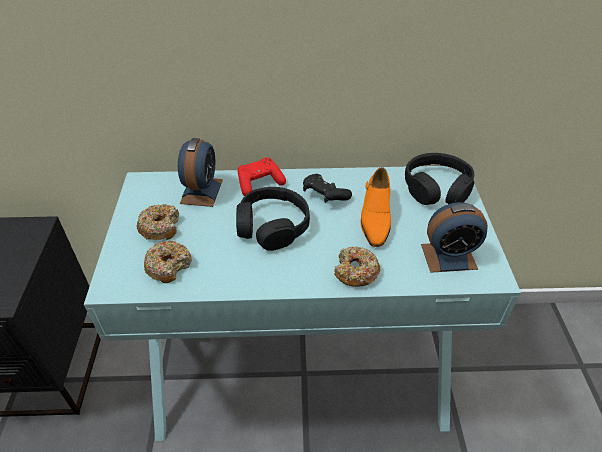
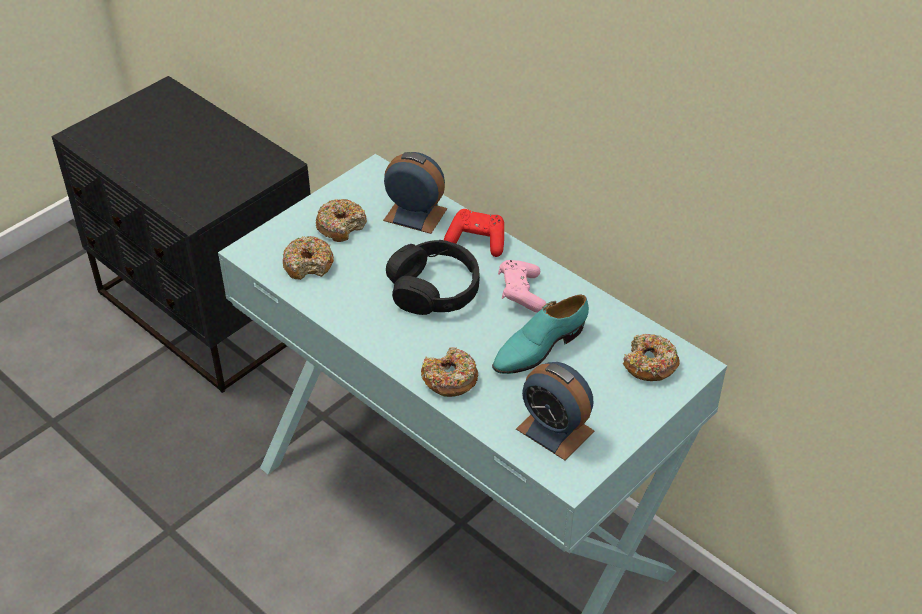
camera: 45 degrees right, 0 degrees up
alarm clock [178,138,223,207] -> alarm clock turned 120 degrees counterclockwise [383,152,447,234]
black game controller [303,174,352,203] -> pink game controller [498,260,546,313]
orange shoe [361,167,391,247] -> turquoise shoe [492,295,589,374]
black headphones [405,153,474,205] -> donut [623,334,680,381]

